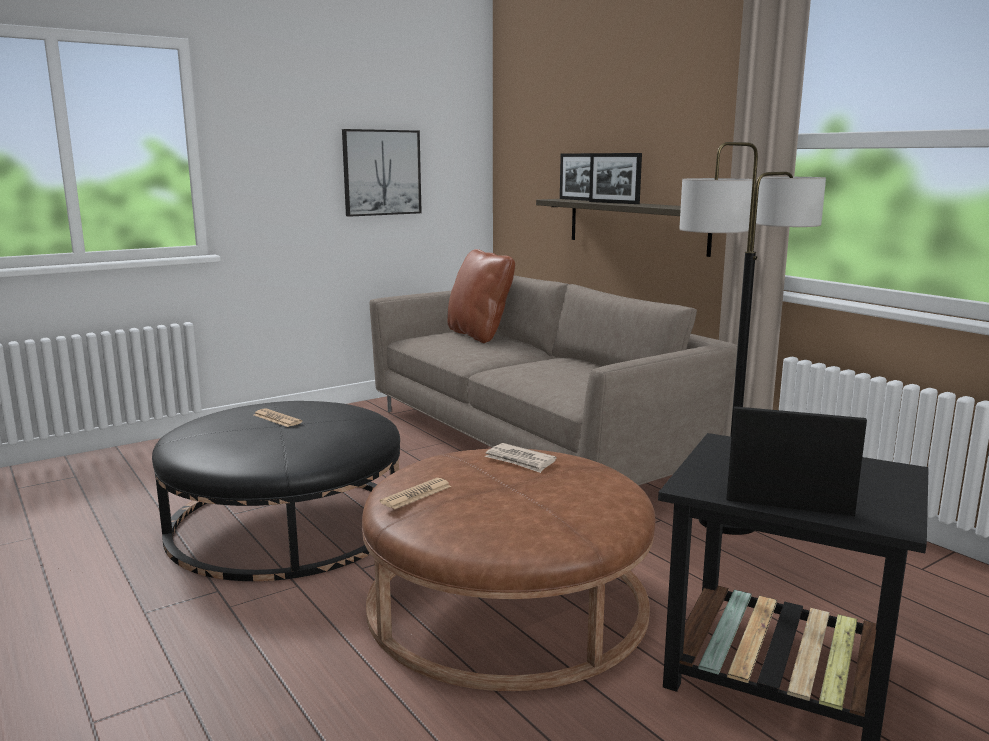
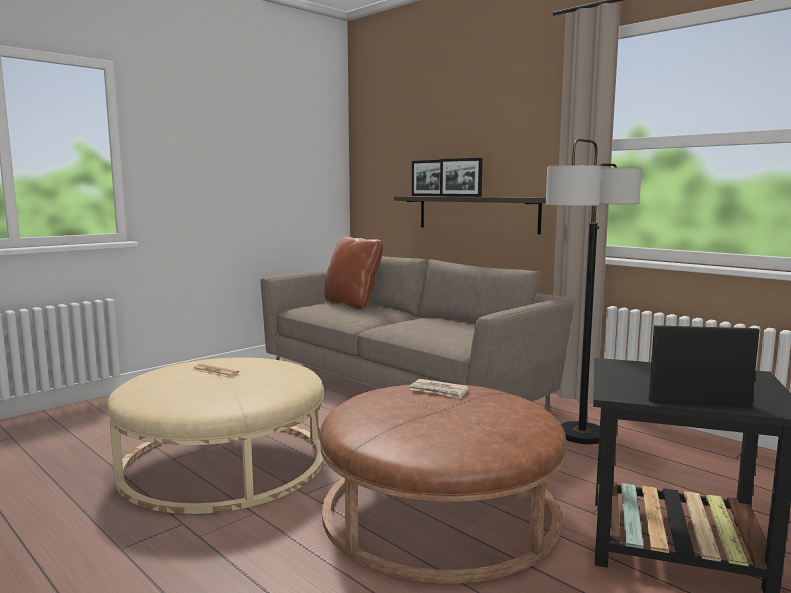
camera: 10 degrees left, 5 degrees down
black ottoman [152,401,400,581] -> beige ottoman [107,358,324,514]
picture [342,129,422,217] -> none
newspaper [380,478,451,509] -> none

